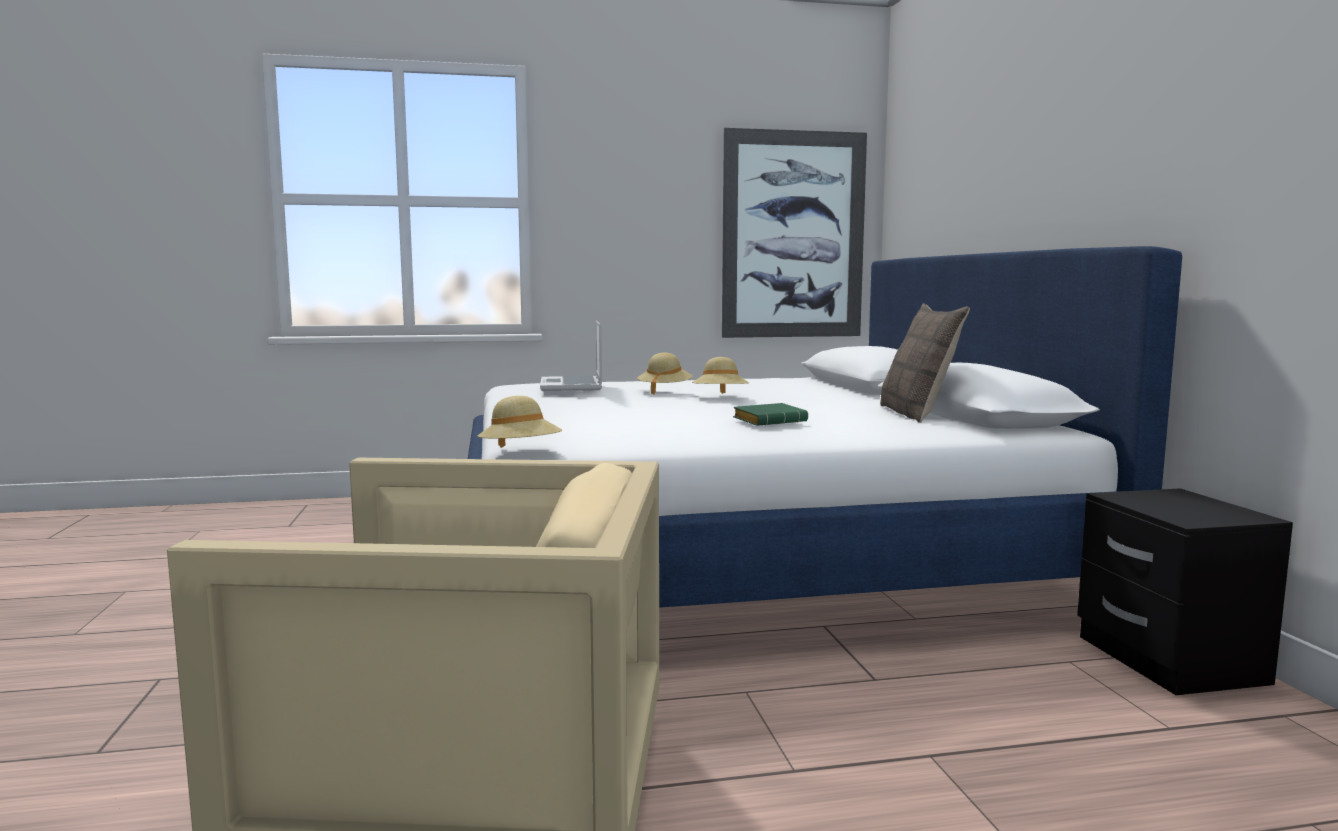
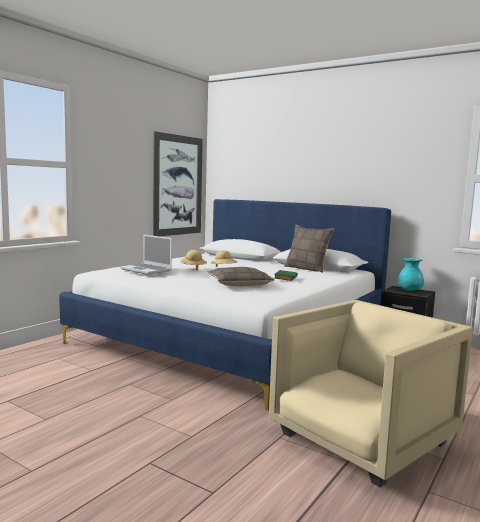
camera: 45 degrees left, 0 degrees up
beige hat [477,396,562,448] -> none
none -> pillow [207,267,274,286]
none -> turquoise vase [398,258,424,291]

